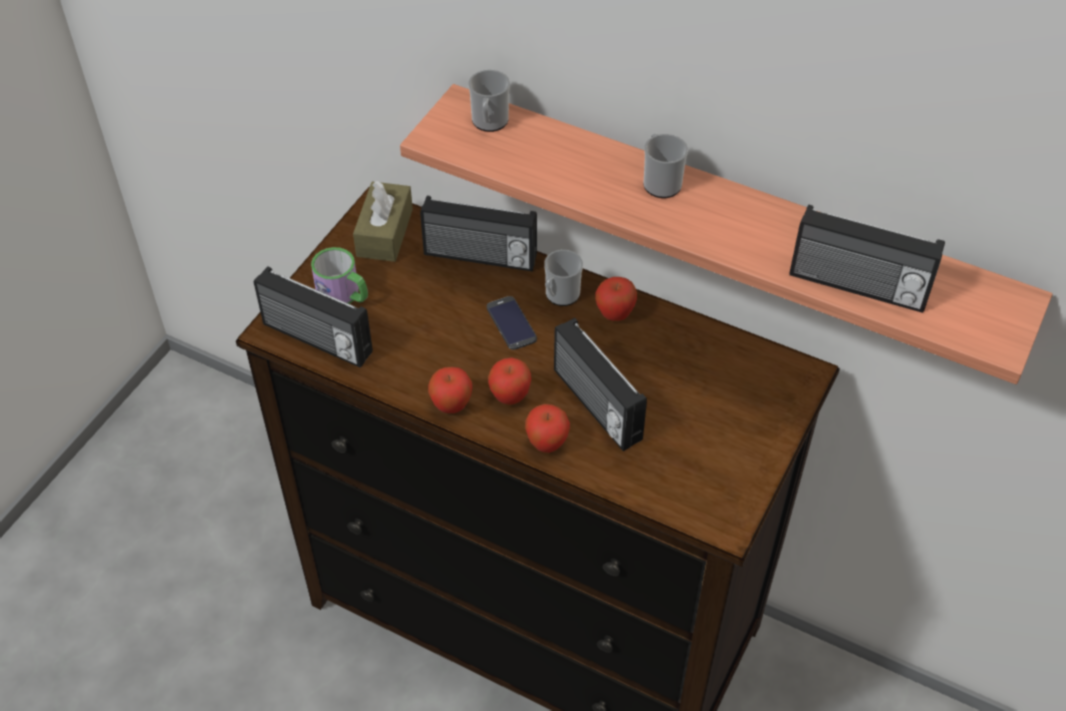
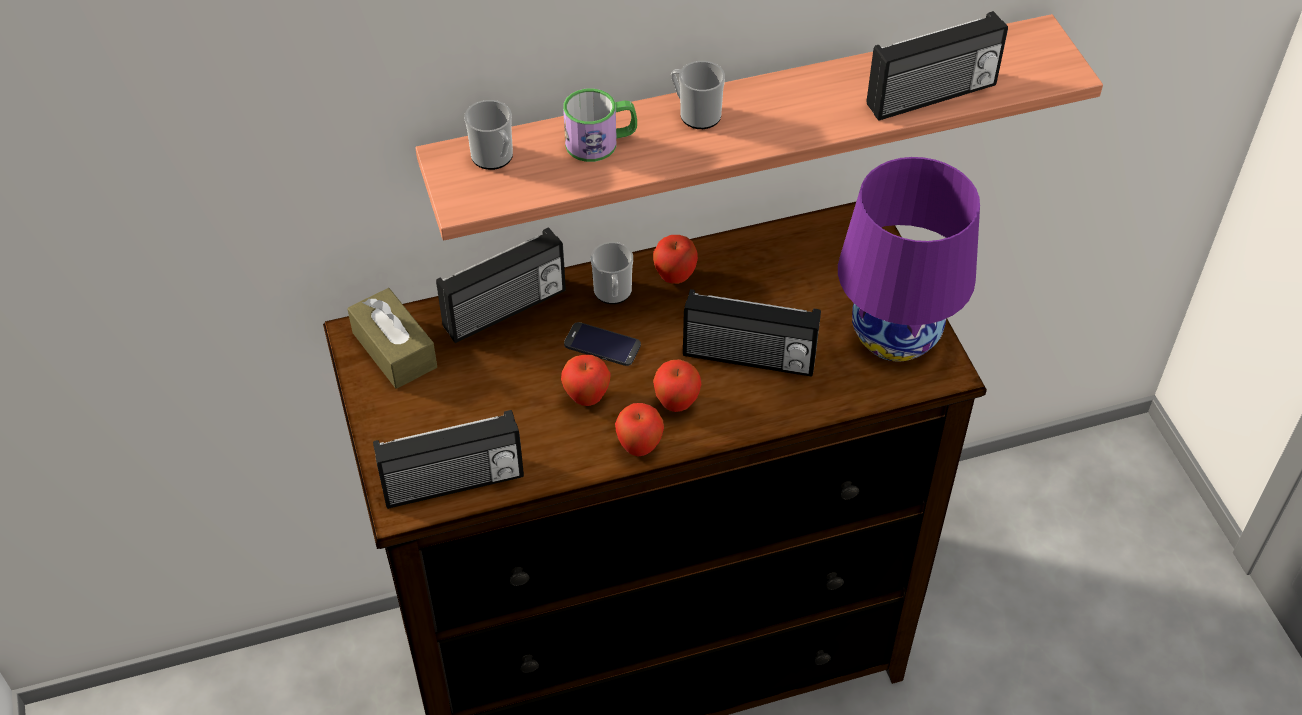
camera: 45 degrees left, 0 degrees up
mug [311,247,368,304] -> mug moved to [563,88,637,162]
apple [525,404,570,453] -> apple moved to [561,355,611,406]
none -> purple table lamp [838,157,980,362]

